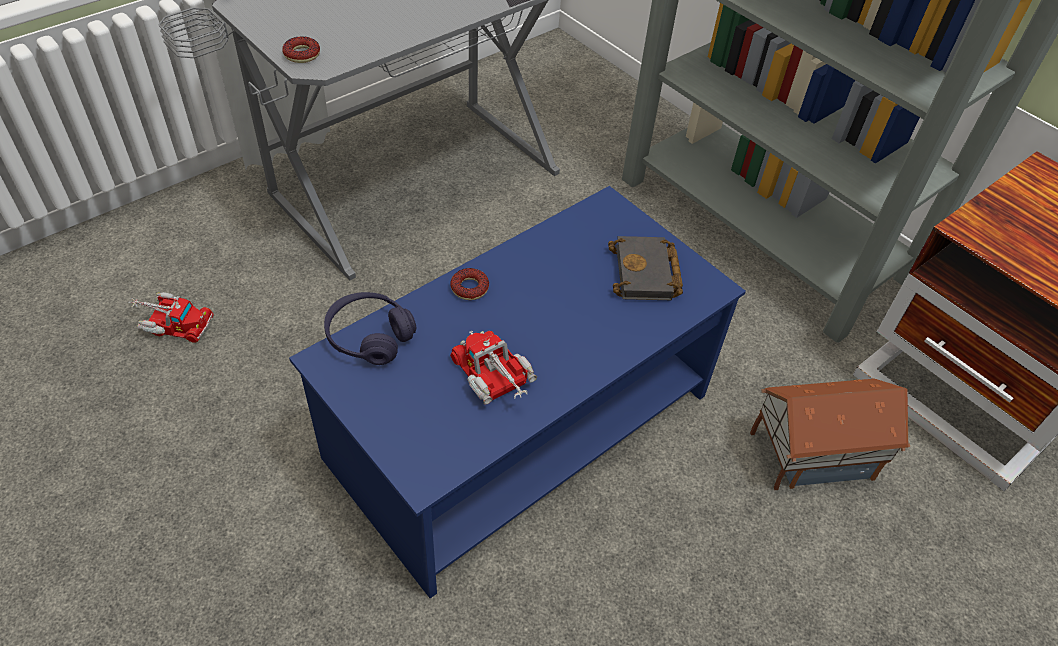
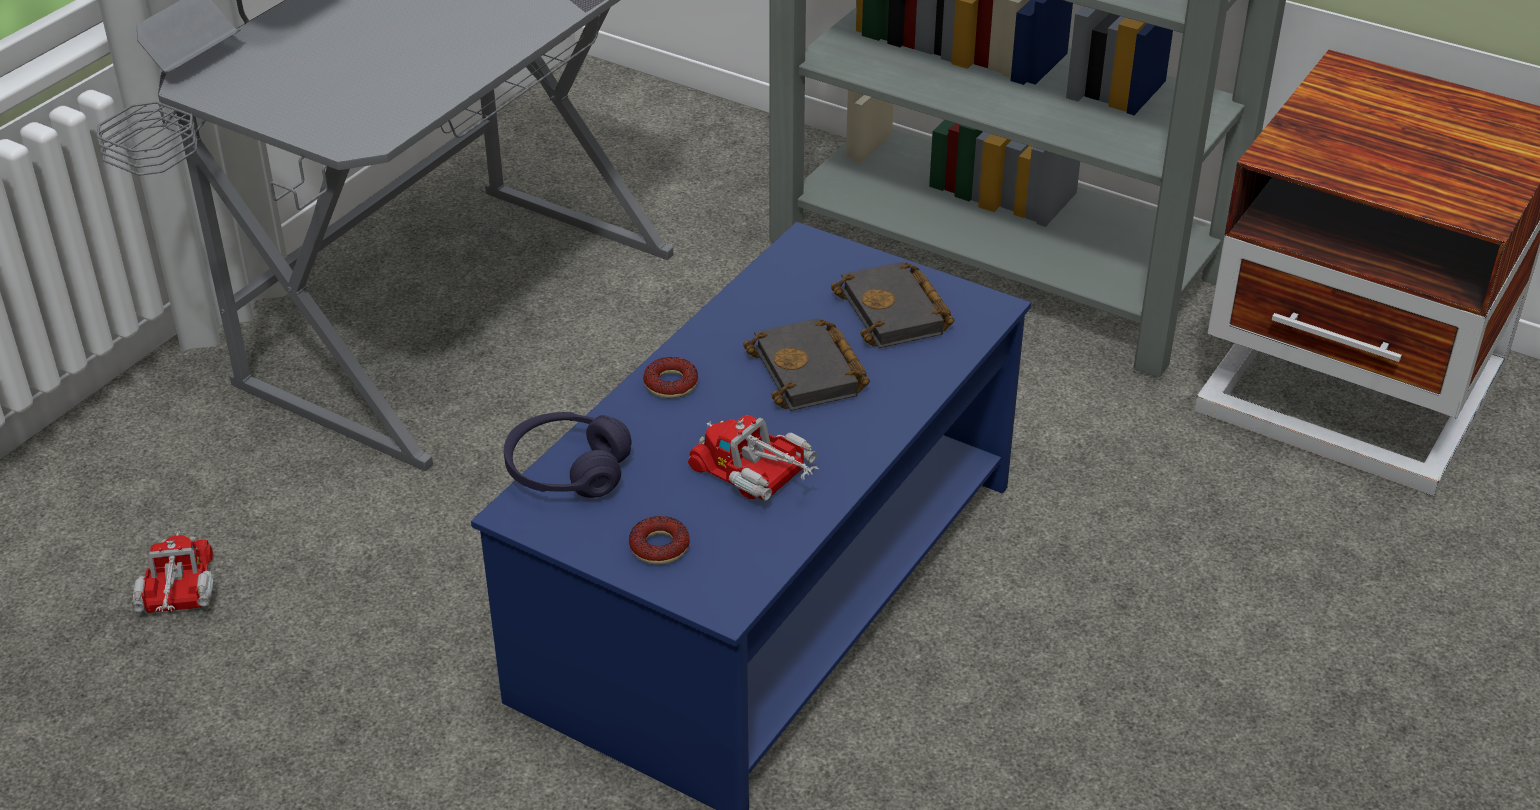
camera: 15 degrees left, 10 degrees down
toy truck [128,292,214,343] -> toy truck turned 90 degrees counterclockwise [132,531,213,613]
donut [283,37,320,63] -> donut moved to [629,516,690,565]
toy house [750,379,910,490] -> none
none -> black book [743,319,870,411]

